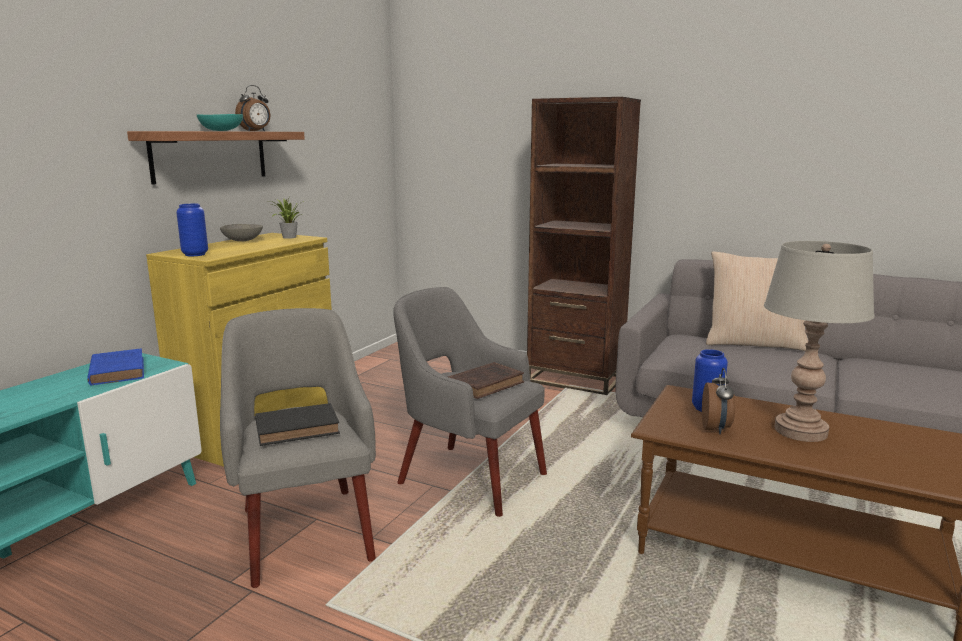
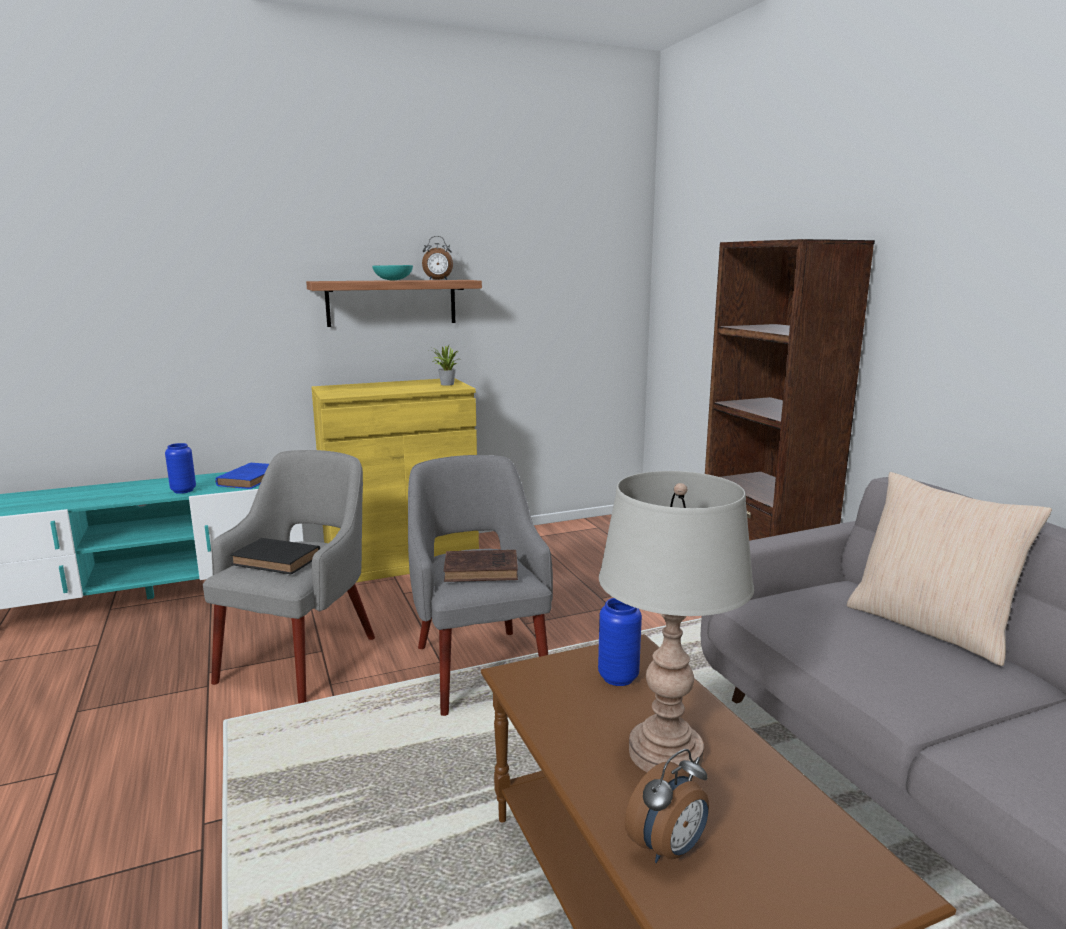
camera: 40 degrees right, 0 degrees up
blue vase [176,203,208,256] -> blue vase moved to [165,443,196,494]
grey bowl [220,224,263,241] -> none
alarm clock [702,368,735,435] -> alarm clock moved to [625,749,709,863]

